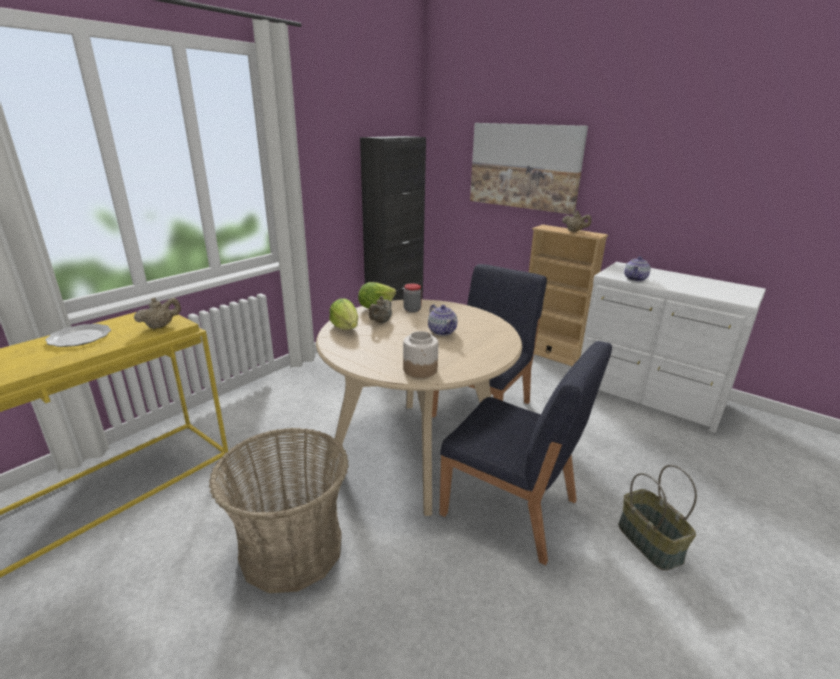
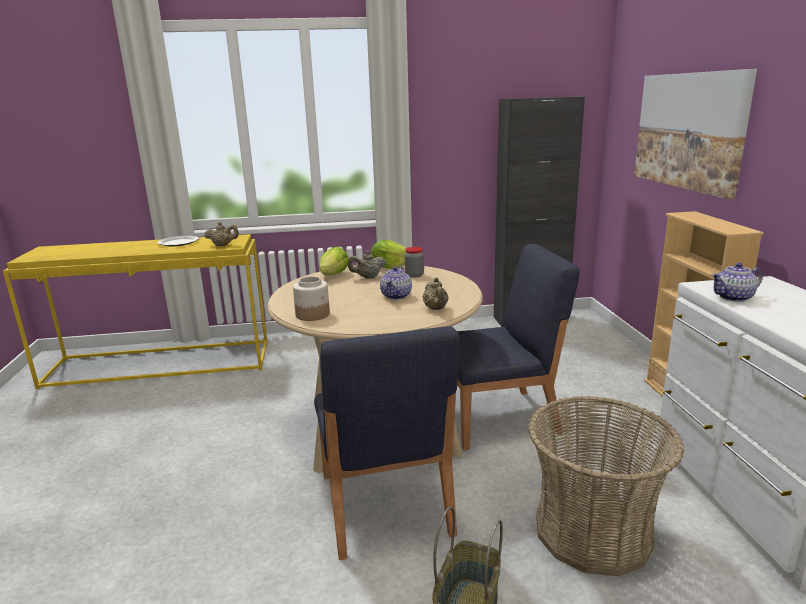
camera: 45 degrees right, 5 degrees down
basket [209,427,349,593] -> basket moved to [528,396,684,576]
beige teapot [562,211,591,232] -> beige teapot moved to [423,277,449,310]

